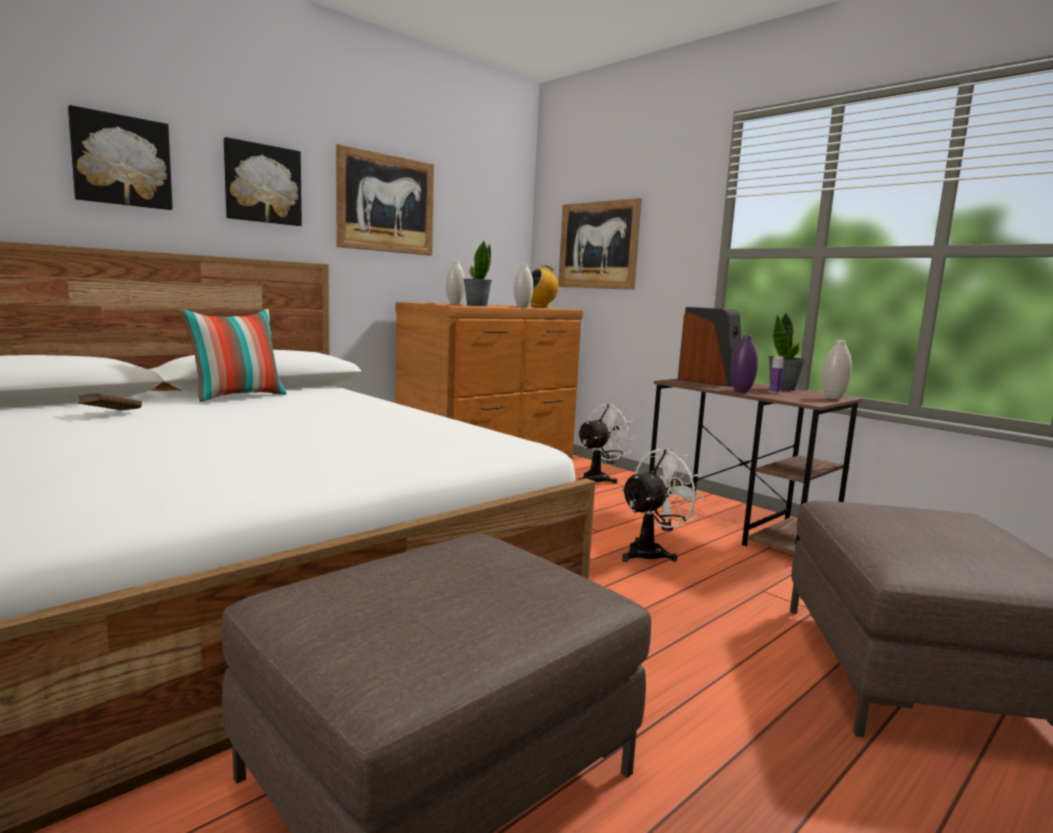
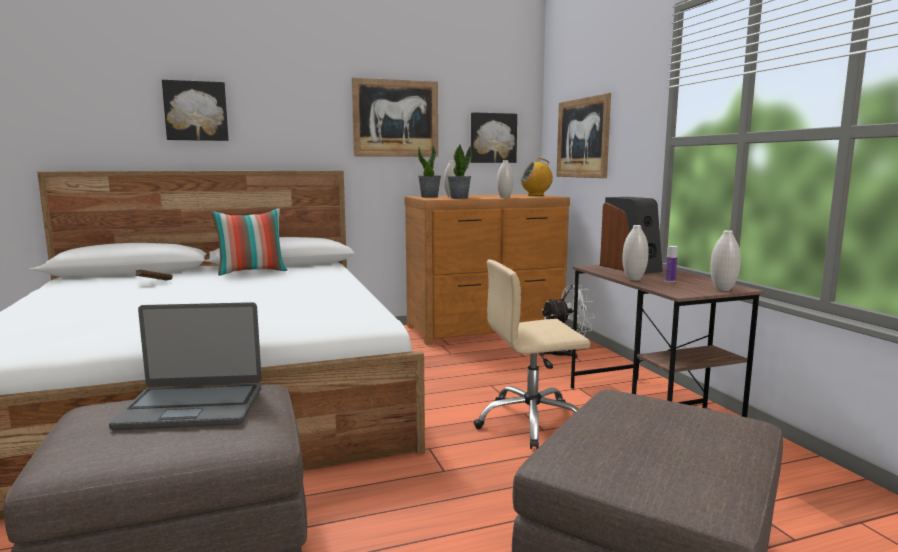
camera: 25 degrees right, 0 degrees up
picture [224,137,302,226] -> picture moved to [471,112,517,163]
white fan [621,448,705,562] -> beige office chair [474,260,590,449]
purple vase [731,335,758,393] -> white vase [622,225,649,281]
potted plant [769,313,805,391] -> potted plant moved to [418,145,441,198]
none -> laptop [109,302,262,430]

